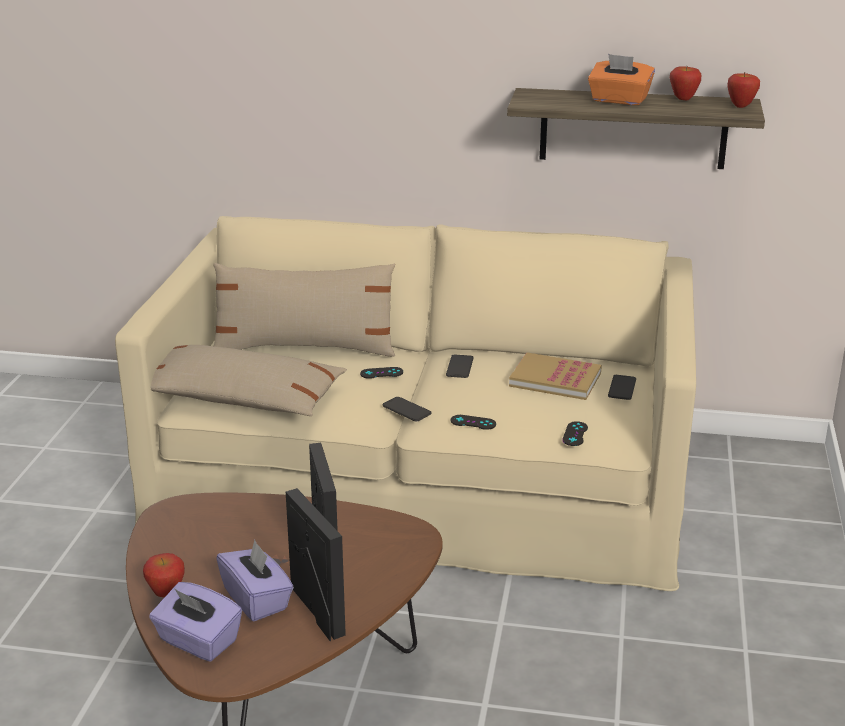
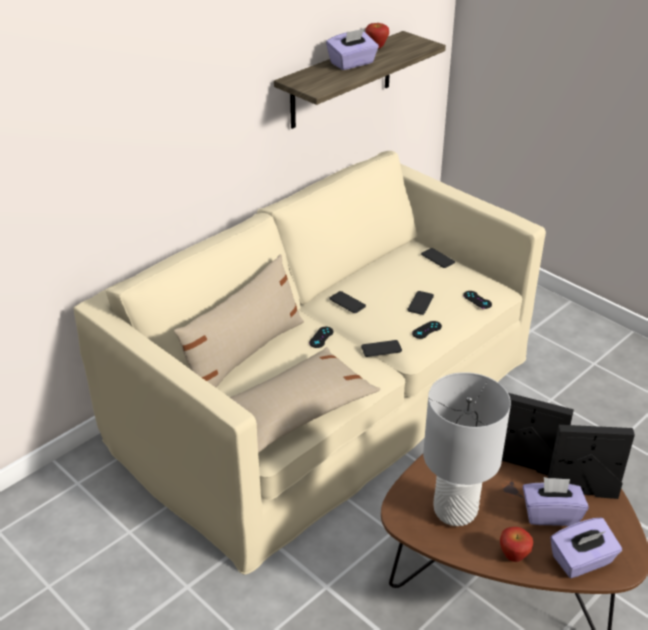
camera: 55 degrees left, 10 degrees up
book [509,353,602,400] -> none
orange tissue box [588,54,655,105] -> purple tissue box [326,29,379,70]
apple [727,72,760,108] -> none
none -> phone [408,291,434,315]
none -> grey table lamp [423,372,511,526]

